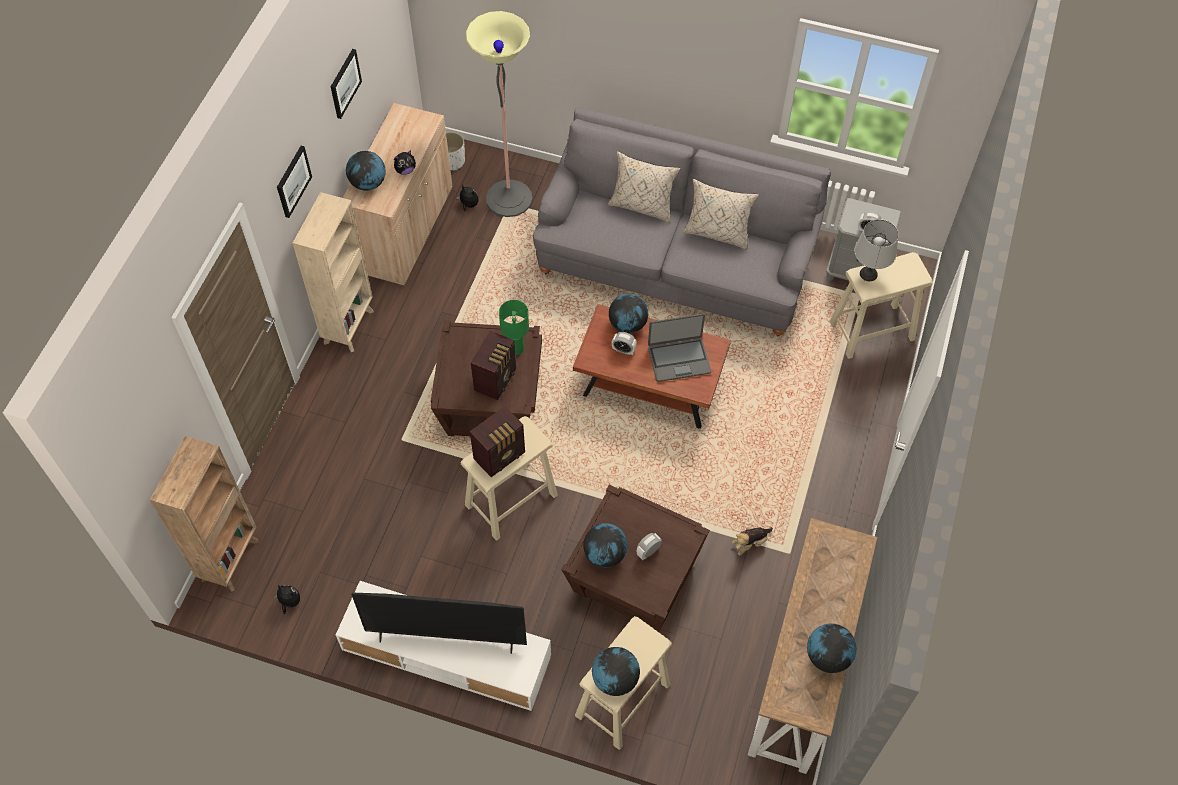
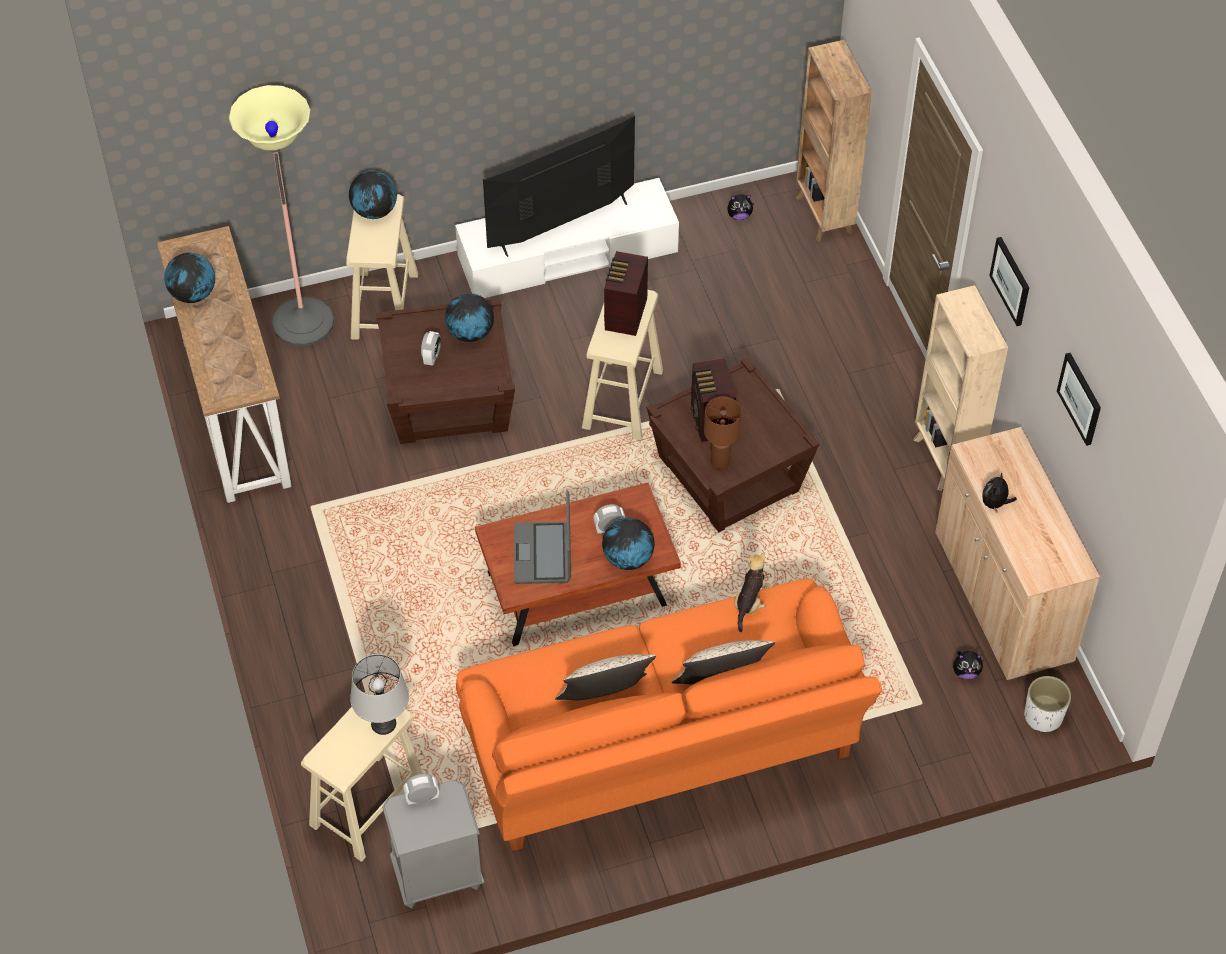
camera: 145 degrees right, 5 degrees down
globe [346,151,386,191] -> none
floor lamp [466,11,532,217] -> floor lamp moved to [229,85,334,346]
green table lamp [499,300,529,355] -> brown table lamp [704,397,742,469]
grey sofa [533,107,831,336] -> orange sofa [456,578,882,851]
laptop [648,313,711,382] -> laptop turned 45 degrees counterclockwise [514,491,571,584]
plush toy [732,527,773,556] -> plush toy moved to [734,552,770,632]

